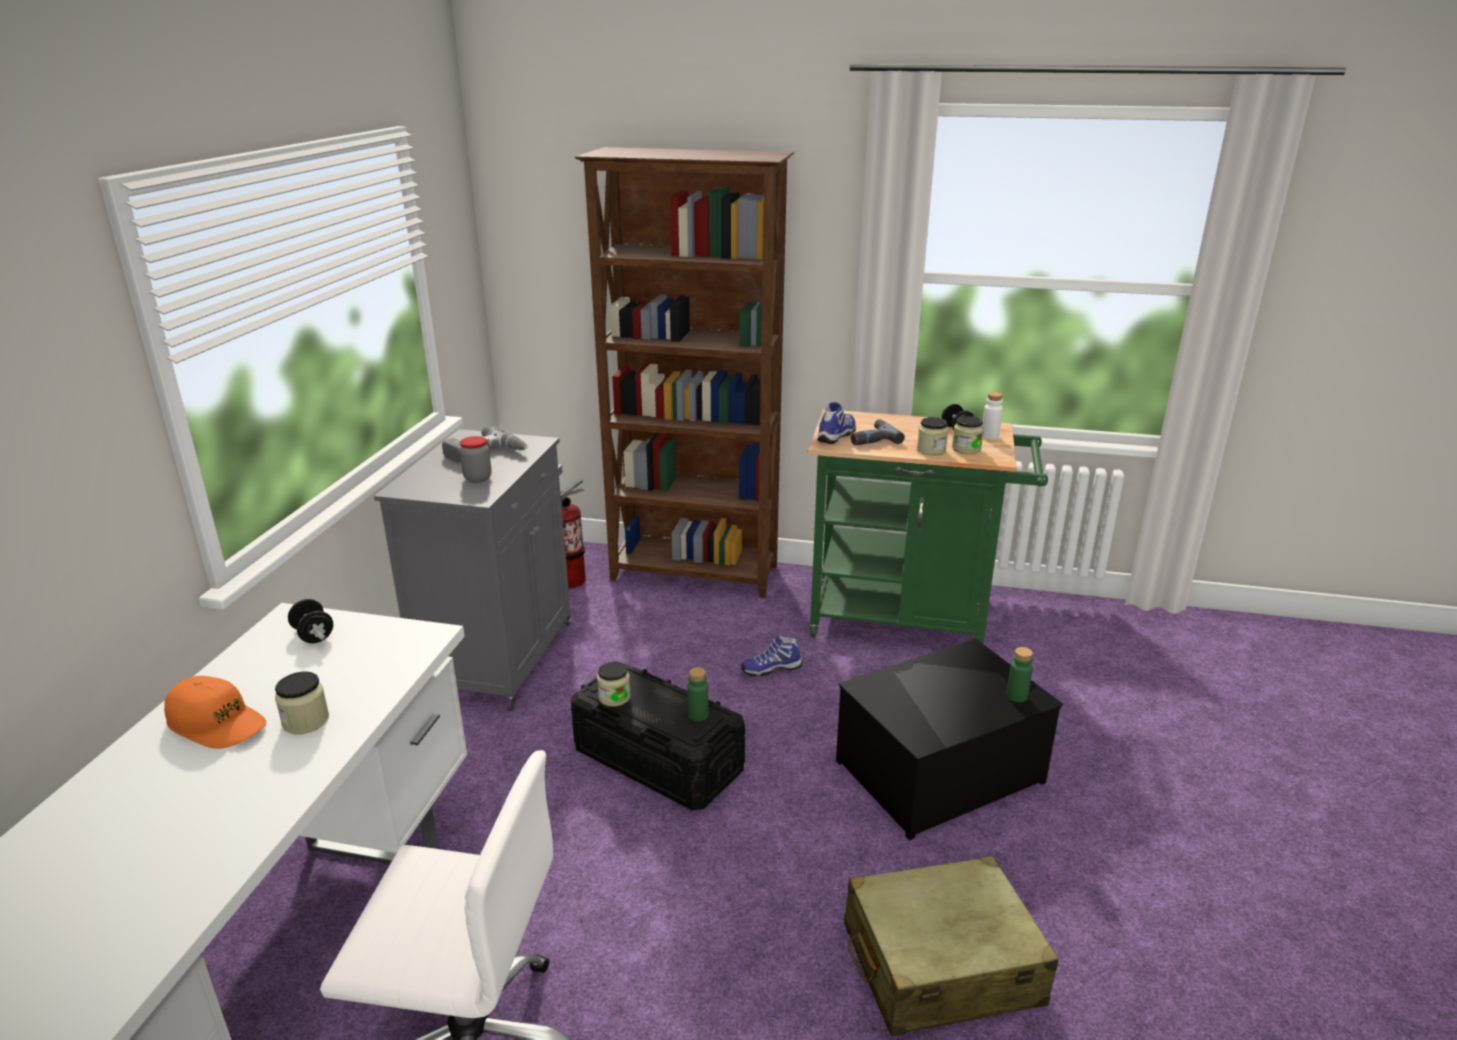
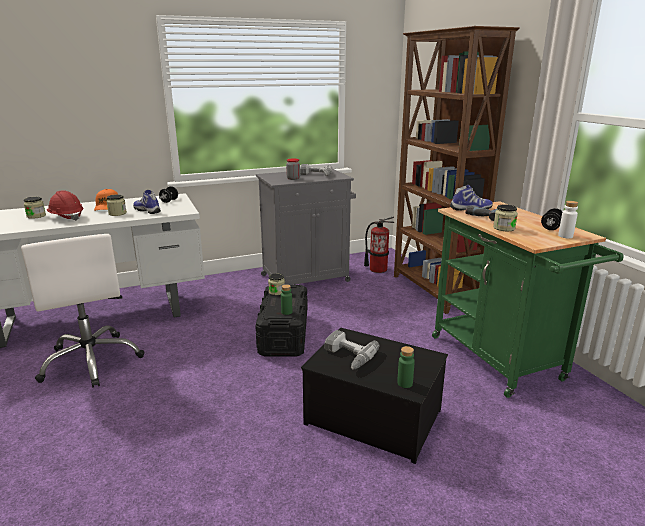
camera: 55 degrees right, 5 degrees down
shoe [741,635,802,677] -> shoe moved to [133,190,161,214]
beige suitcase [844,856,1059,1036] -> none
jar [952,416,984,454] -> jar moved to [24,197,46,219]
none -> red hard hat [47,190,84,221]
none -> power drill [325,330,379,370]

